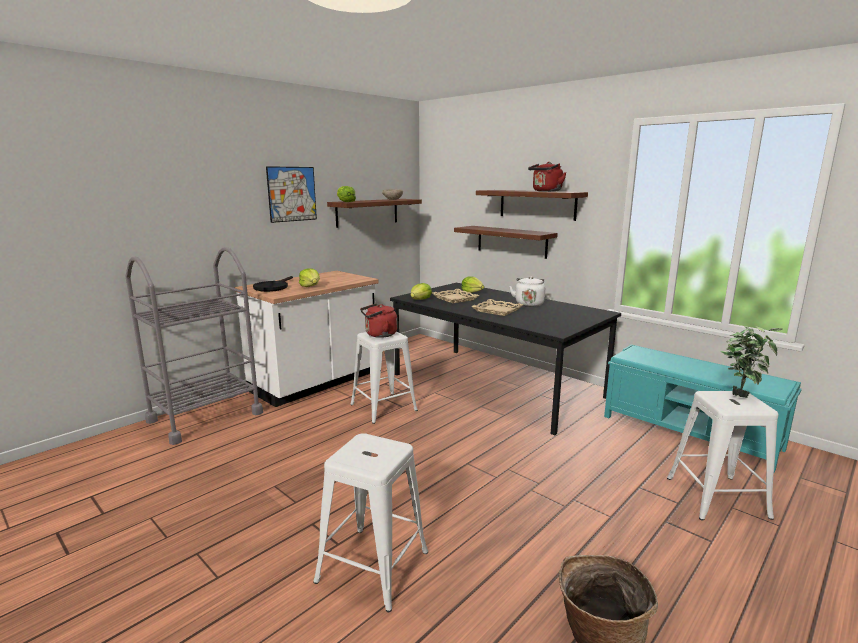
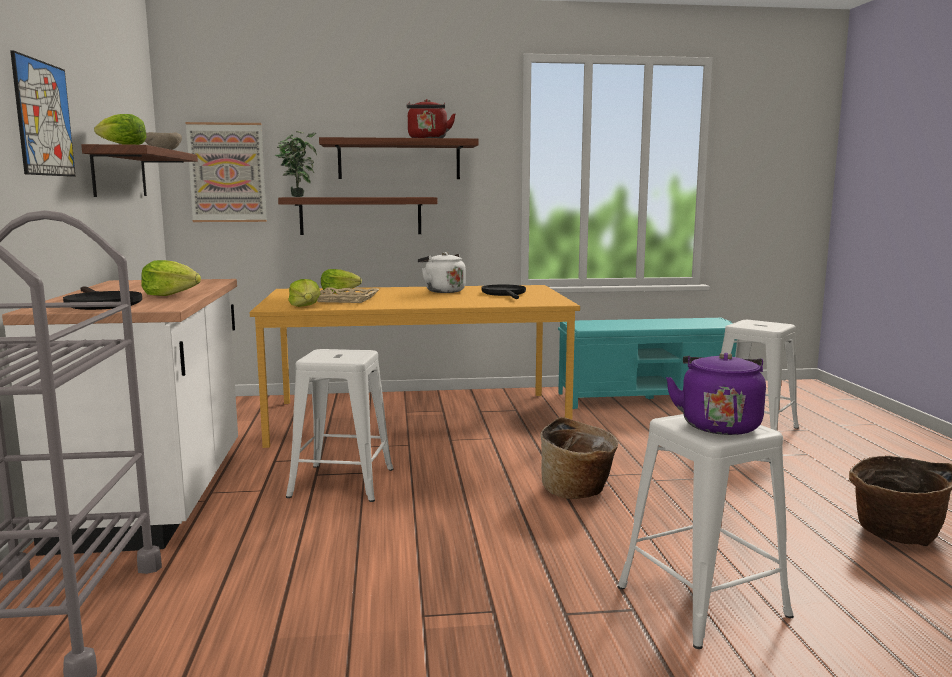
camera: 50 degrees left, 5 degrees down
red kettle [360,303,397,338] -> none
black dining table [390,283,621,435] -> orange dining table [250,285,580,448]
beige tray [471,299,523,316] -> none
potted plant [721,326,782,398] -> potted plant moved to [275,131,317,197]
none -> picture [185,122,267,222]
none -> black frying pan [482,285,526,299]
none -> basket [540,417,618,499]
none -> purple kettle [666,352,766,435]

